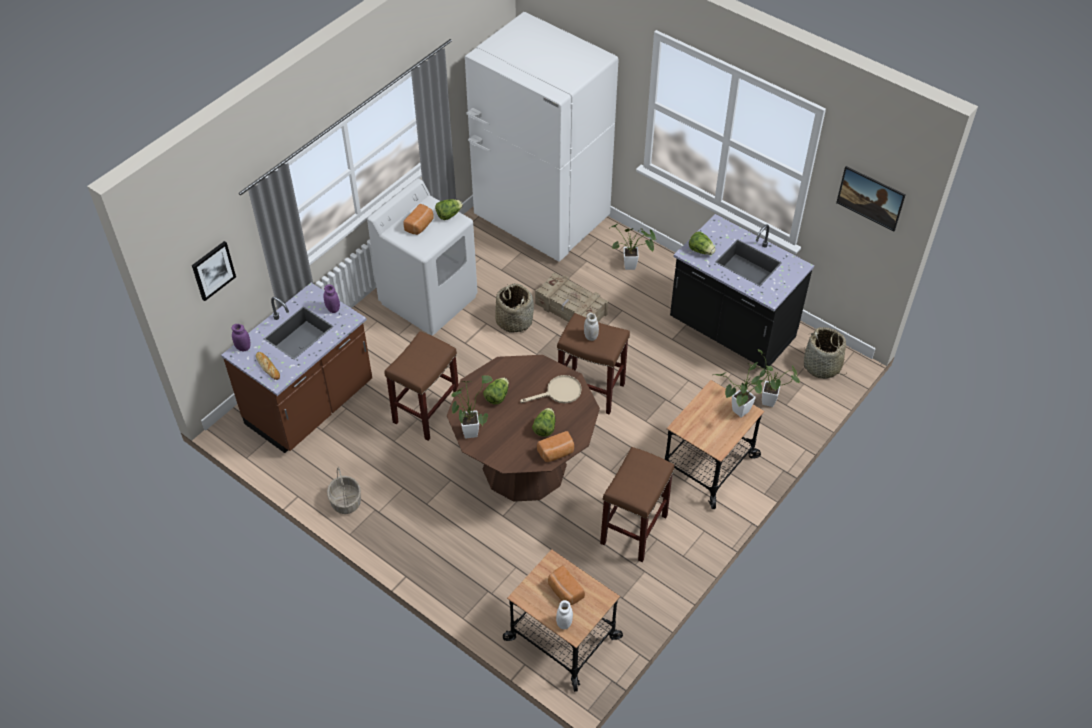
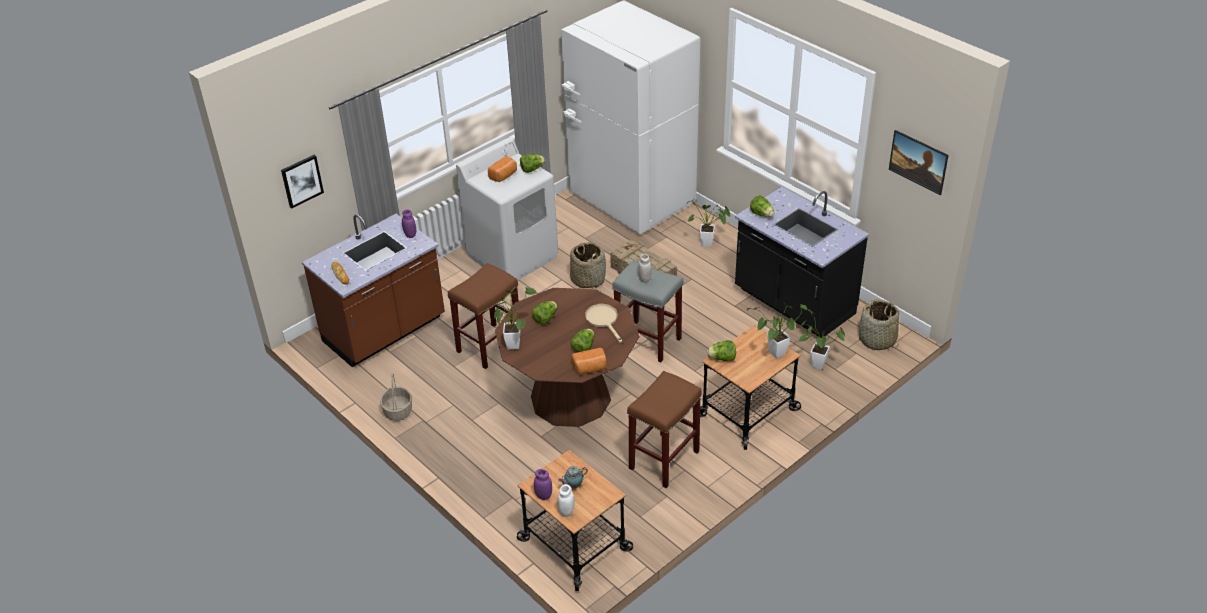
camera: 10 degrees right, 10 degrees down
purple jar [232,324,250,351] -> purple jar moved to [534,469,552,500]
beige frying pan [520,375,582,403] -> beige frying pan turned 105 degrees counterclockwise [585,304,622,343]
bread [548,565,585,605] -> teapot [558,466,588,489]
brown stool [557,313,630,414] -> grey stool [612,260,683,362]
none -> lettuce [707,340,736,361]

